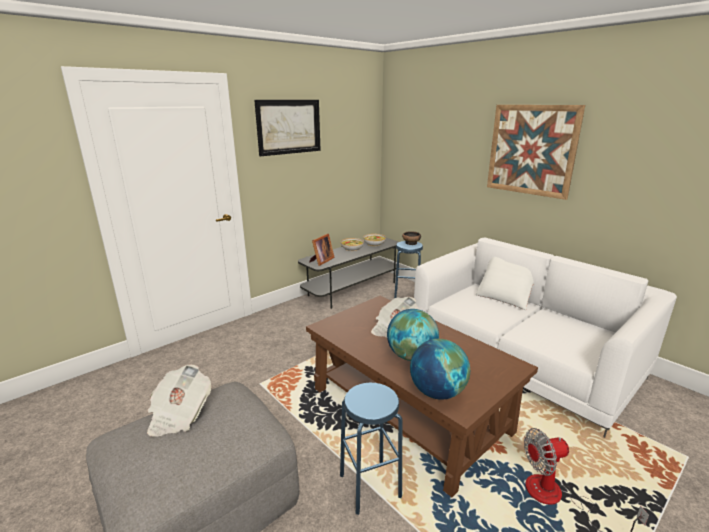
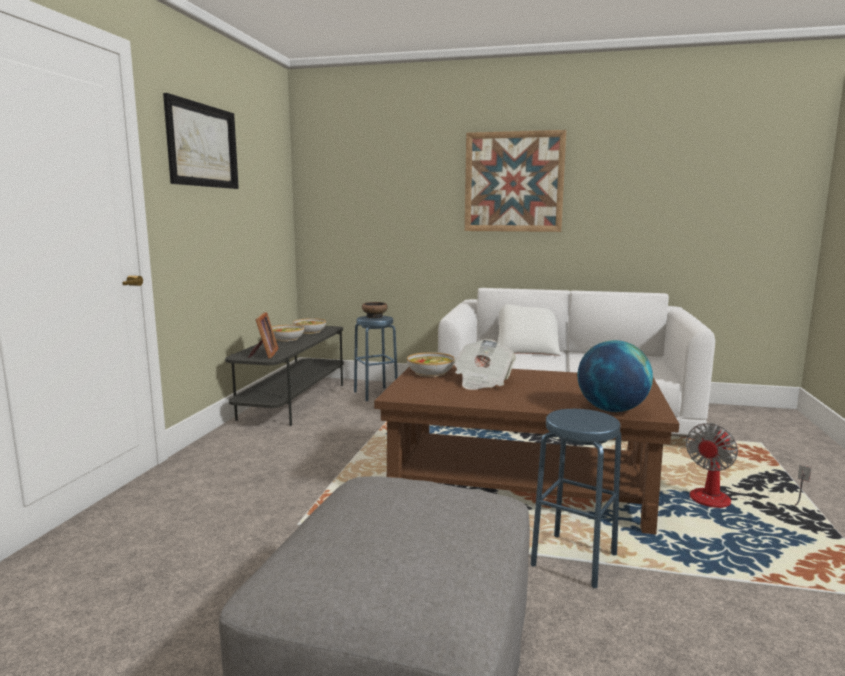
camera: 35 degrees left, 10 degrees down
newspaper [147,364,211,437] -> none
globe [387,309,439,361] -> none
none -> bowl [407,352,455,377]

